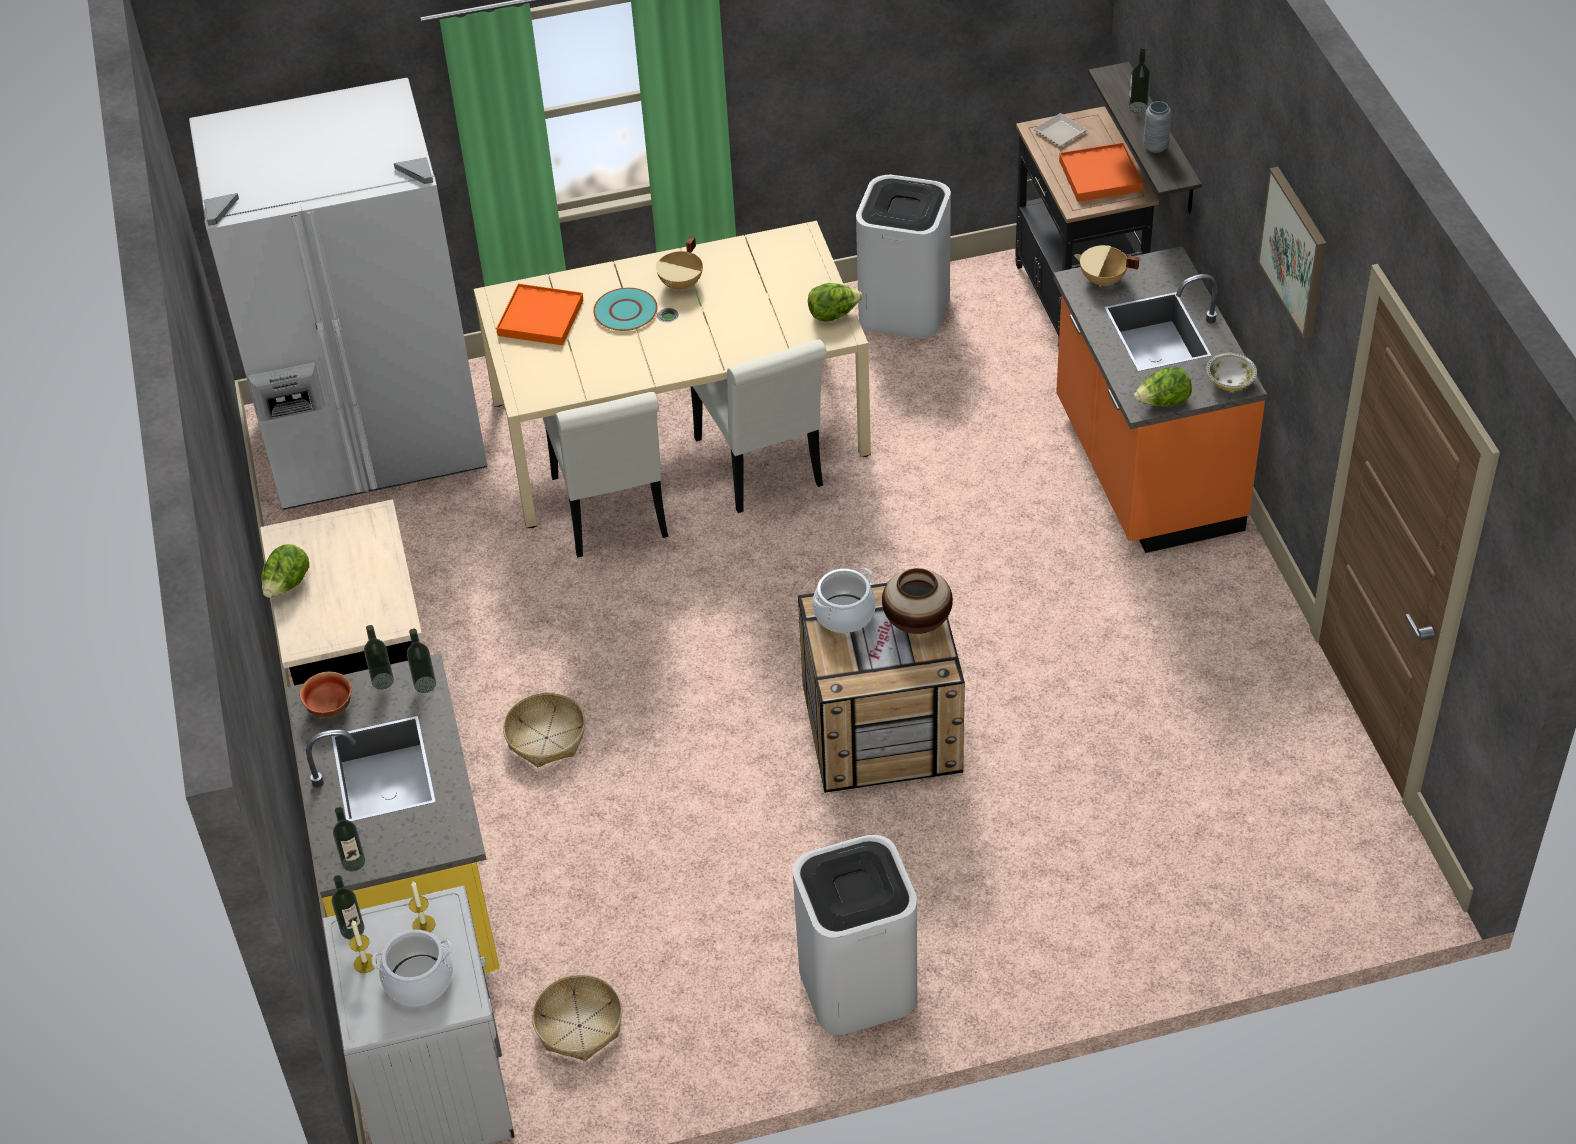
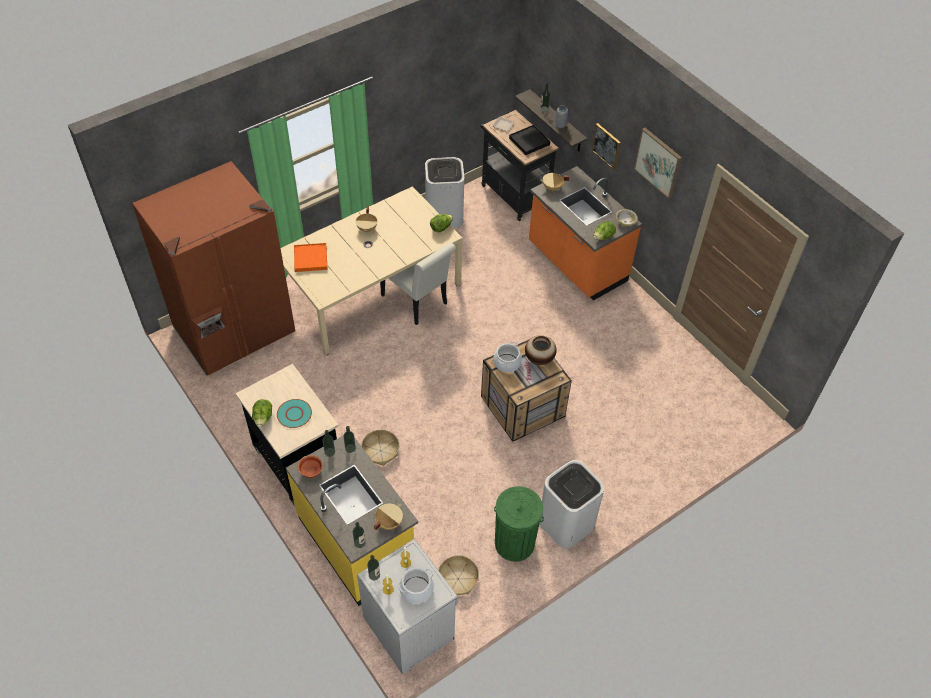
camera: 25 degrees left, 5 degrees up
white fridge [189,78,487,510] -> brown fridge [132,161,295,376]
white chair [543,391,668,558] -> none
turquoise plate [593,288,658,331] -> turquoise plate moved to [277,399,312,428]
orange tray [1059,142,1143,202] -> black tray [509,125,550,155]
none -> beige cooking pot [374,504,403,530]
none -> green trash can [494,486,544,562]
none -> picture [592,123,621,170]

